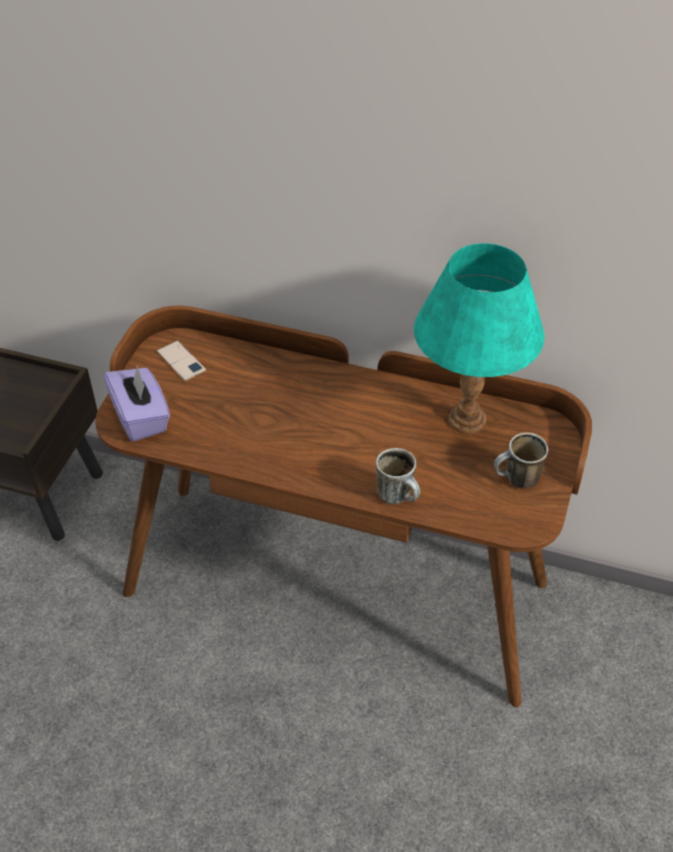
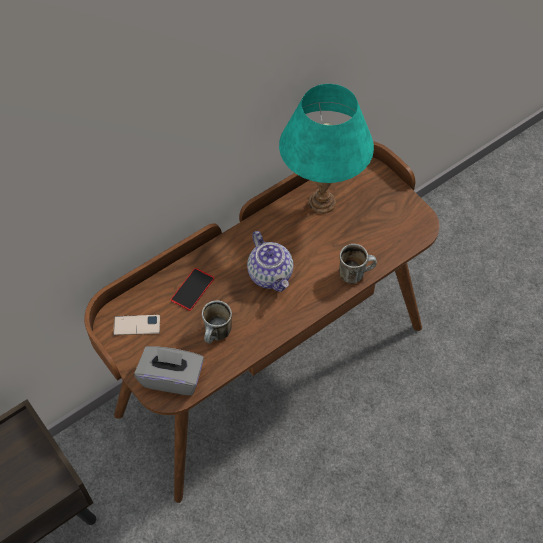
camera: 55 degrees left, 10 degrees up
purple tissue box [104,364,170,442] -> grey tissue box [134,346,204,396]
mug [494,432,548,488] -> mug moved to [202,300,232,344]
none -> phone [171,268,215,311]
none -> teapot [247,231,293,292]

